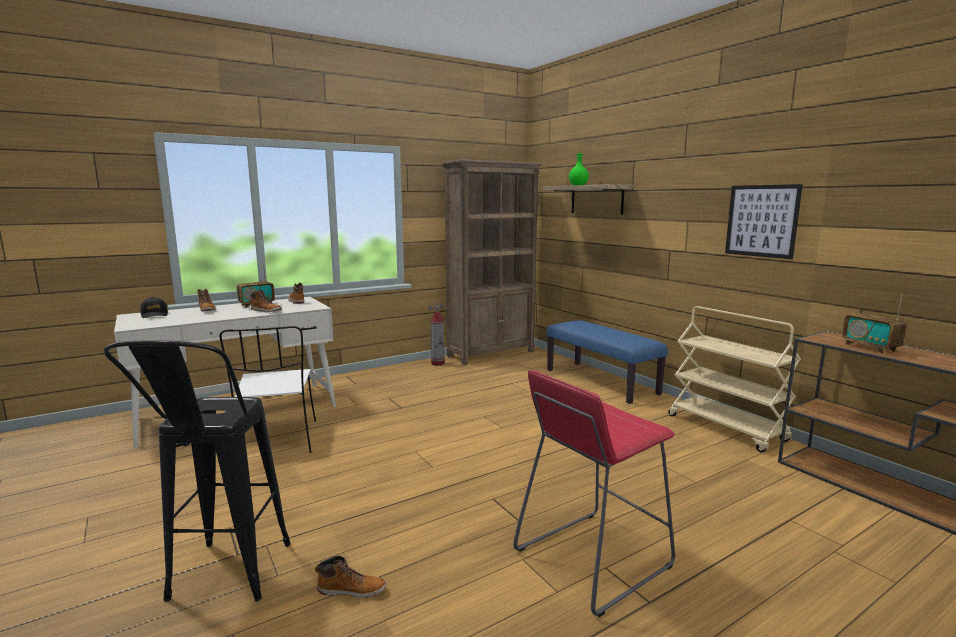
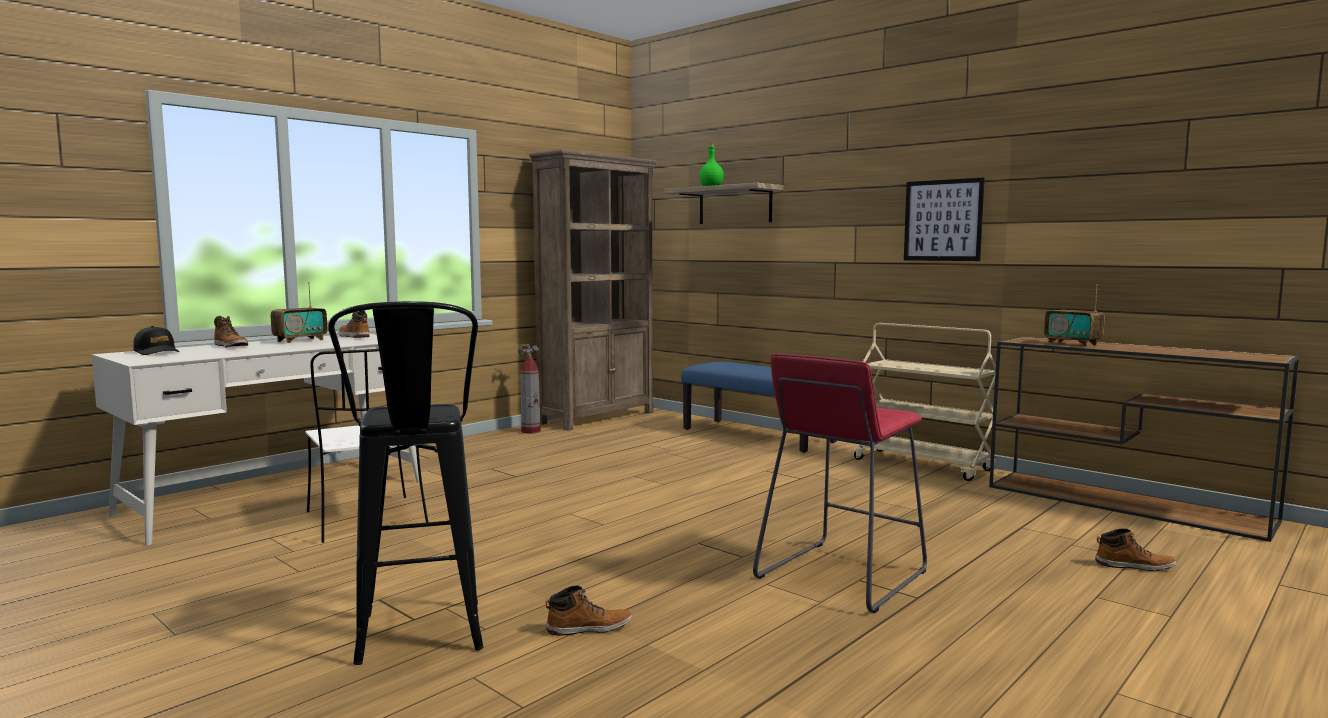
camera: 15 degrees left, 5 degrees down
boot [250,290,282,312] -> boot moved to [1095,529,1176,571]

